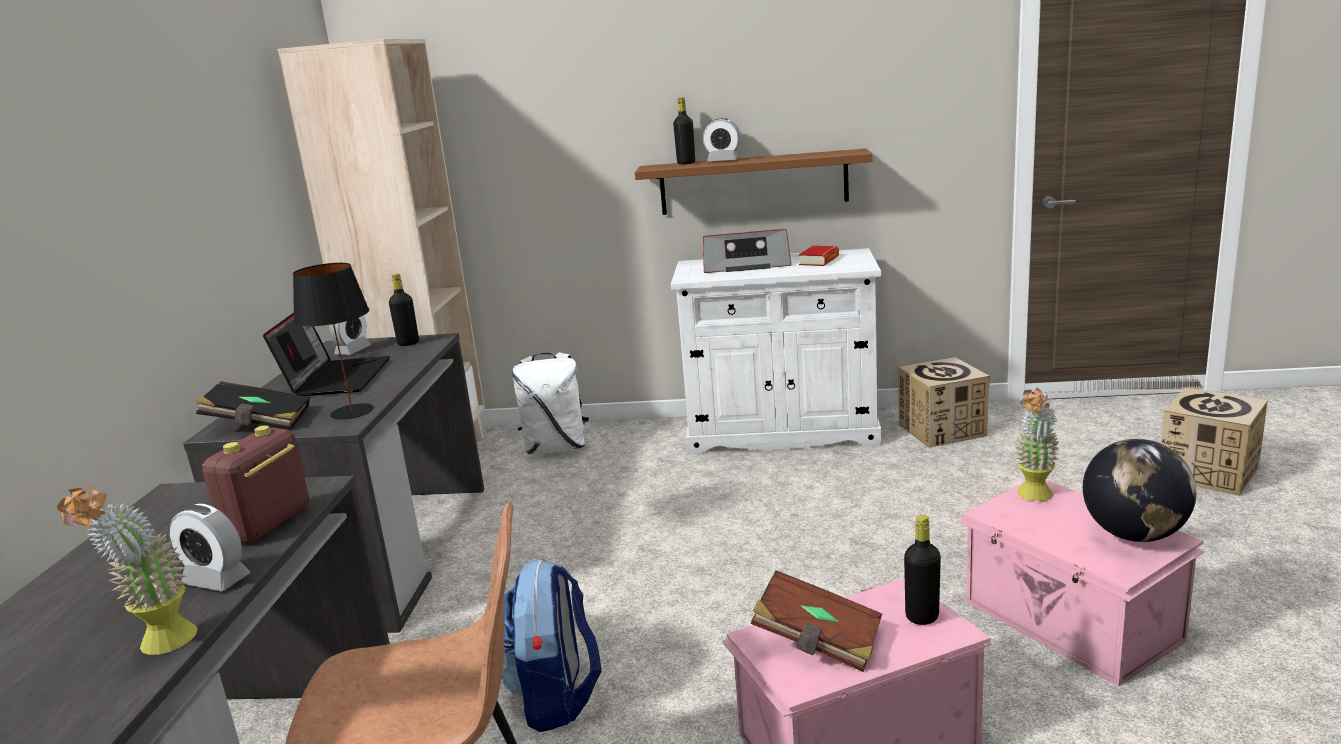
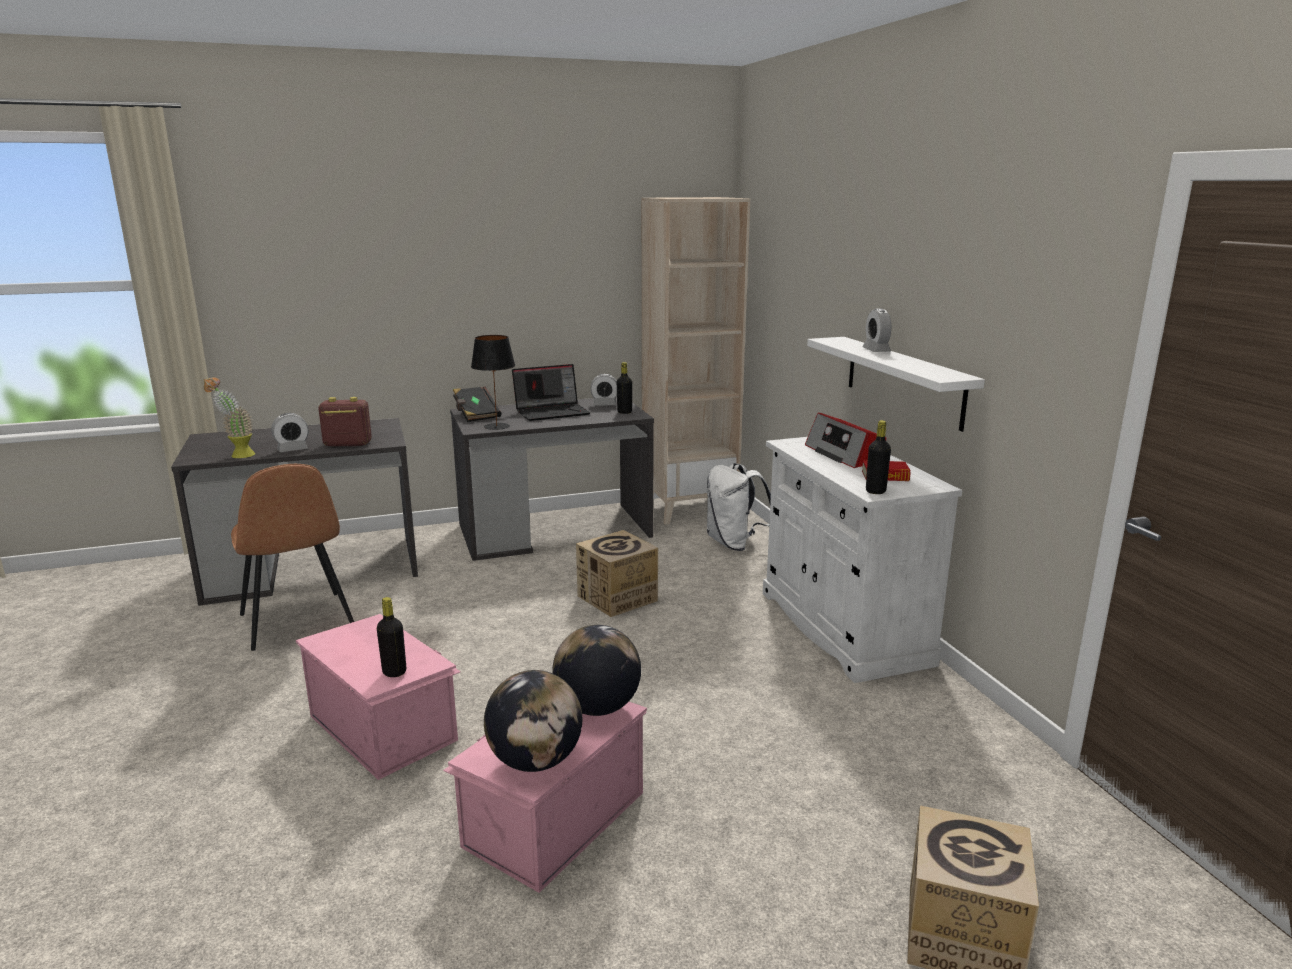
camera: 65 degrees right, 0 degrees up
alarm clock [170,504,250,591] -> alarm clock turned 120 degrees counterclockwise [271,413,309,452]
backpack [502,558,602,732] -> none
brown shelf [635,148,872,215] -> white shelf [807,337,985,432]
black bottle [673,97,695,164] -> black bottle moved to [866,420,891,494]
brown book [751,570,882,672] -> none
cardboard box [898,357,990,448] -> cardboard box moved to [576,530,658,617]
potted plant [1014,388,1060,501] -> globe [552,625,641,716]

